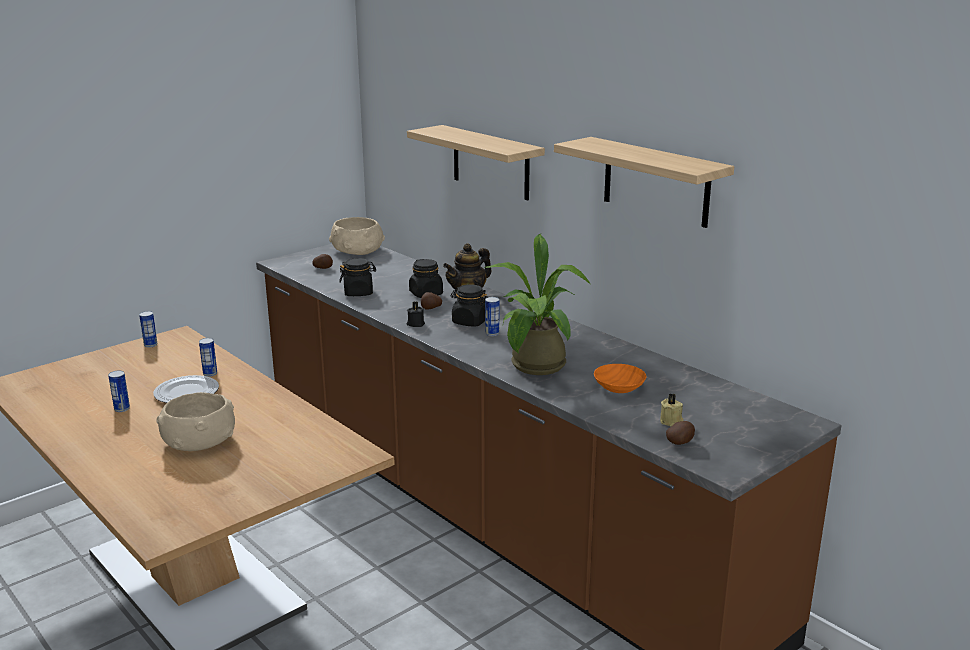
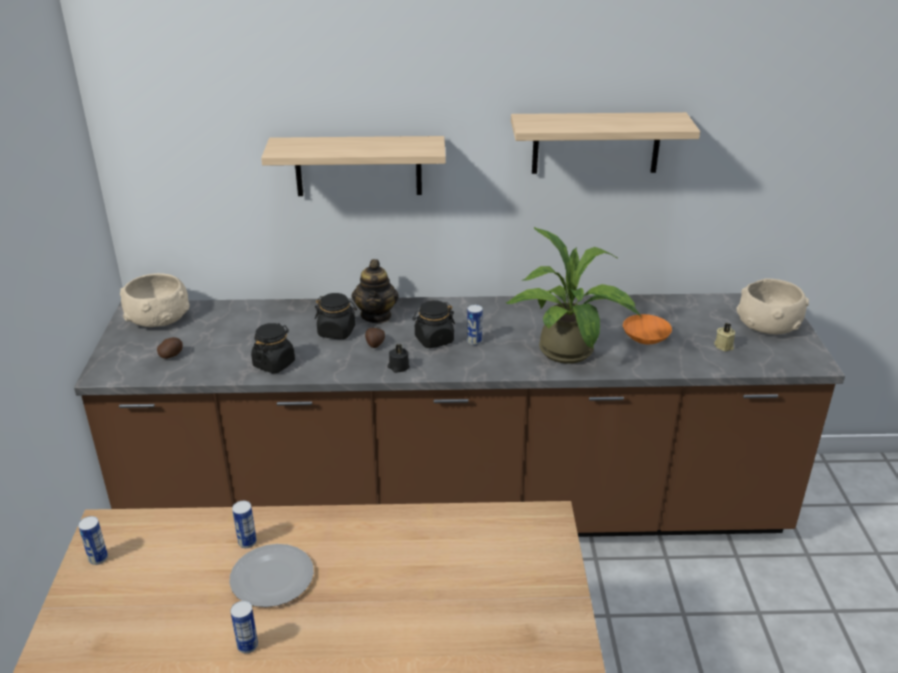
camera: 50 degrees left, 10 degrees up
beige bowl [157,392,235,451] -> beige bowl moved to [736,279,809,334]
potato [666,421,695,445] -> none

